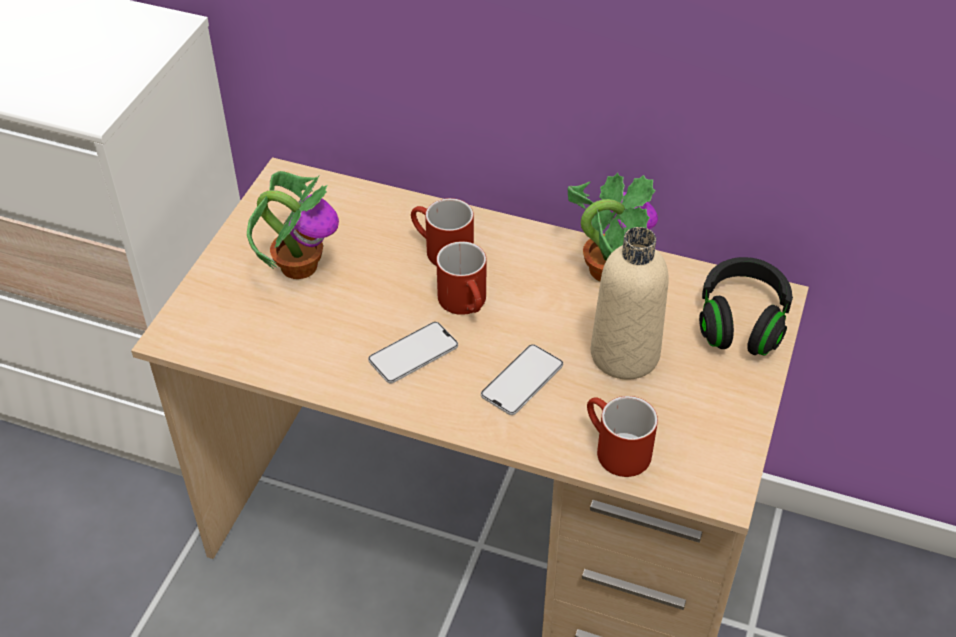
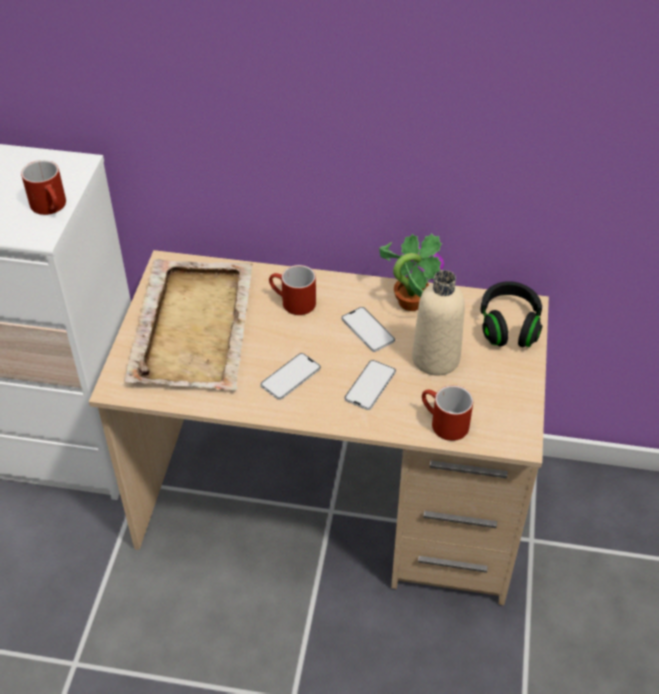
camera: 10 degrees left, 0 degrees up
potted plant [247,171,339,279] -> beige tray [125,259,253,390]
red mug [436,241,486,315] -> red mug moved to [21,160,66,215]
none -> phone [341,307,395,352]

